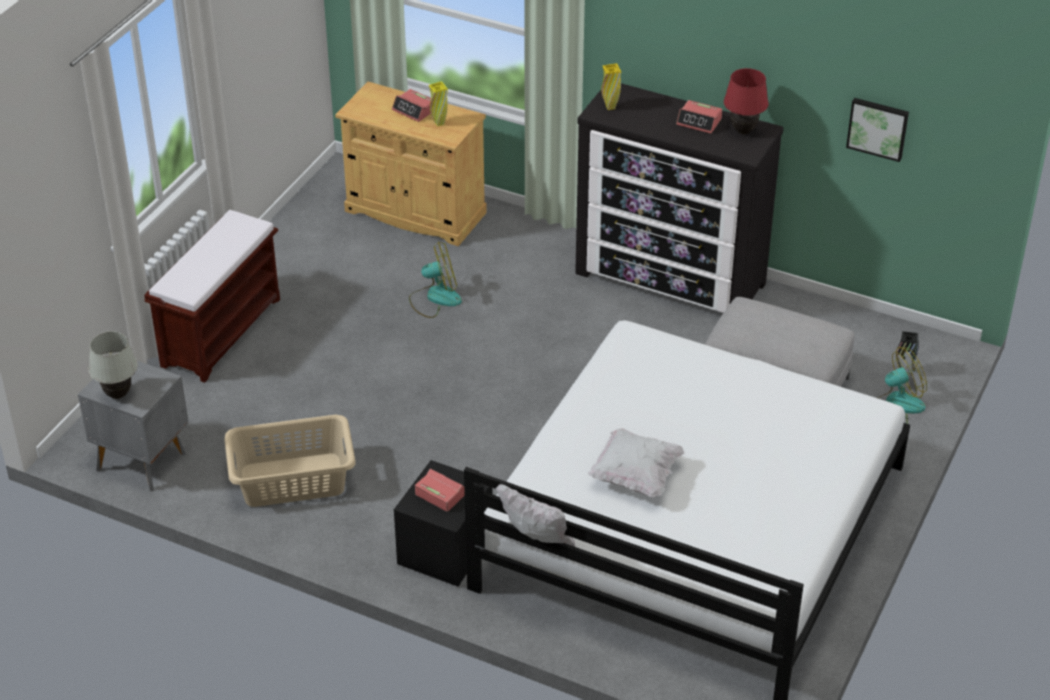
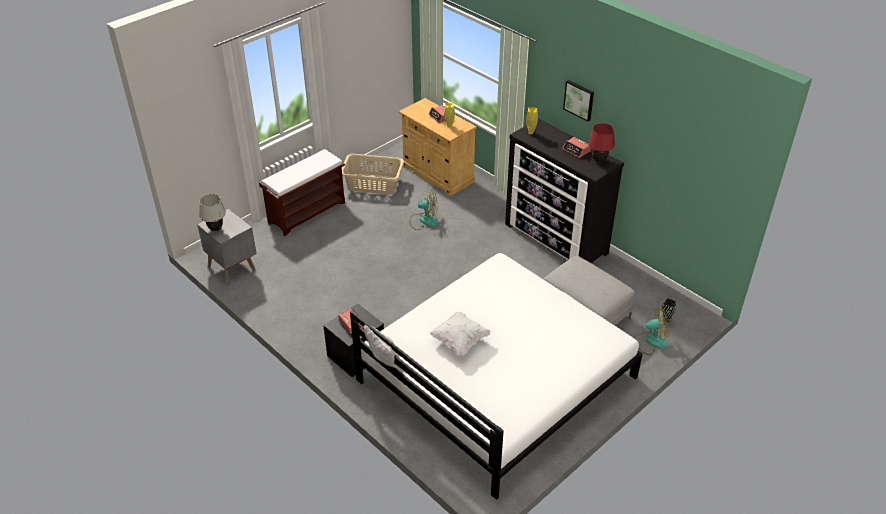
camera: 20 degrees right, 0 degrees up
beige laundry basket [224,415,356,507] -> beige laundry basket moved to [342,154,404,194]
picture [846,98,909,162] -> picture moved to [563,80,594,122]

